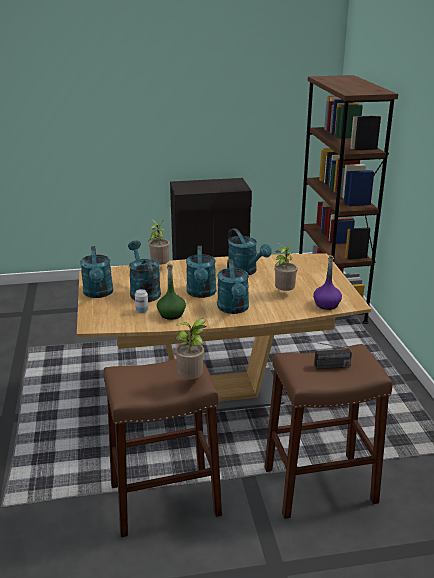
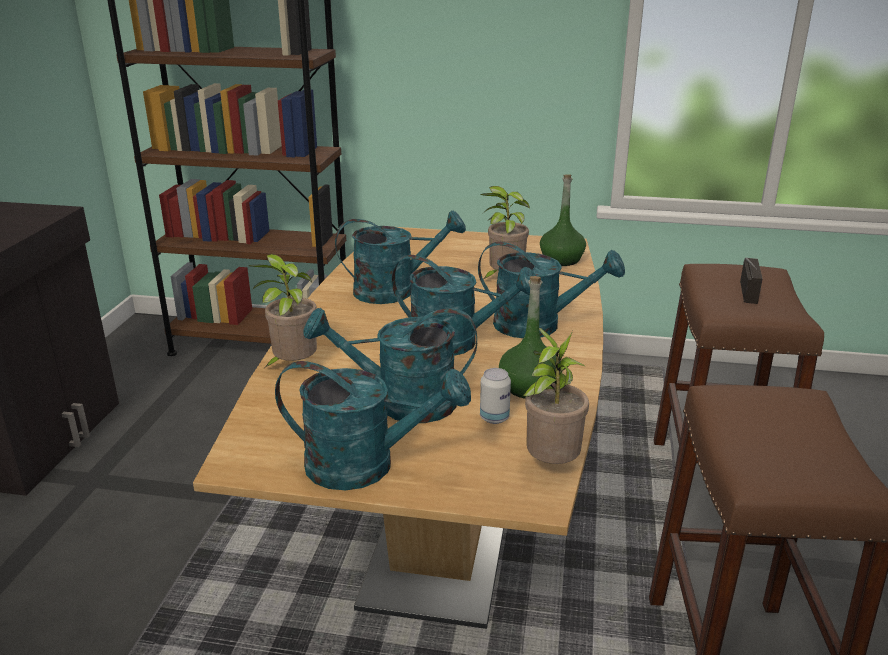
camera: 70 degrees left, 0 degrees up
potted plant [175,318,206,380] -> potted plant moved to [524,328,589,464]
purple bottle [313,255,342,310] -> green bottle [540,174,586,266]

